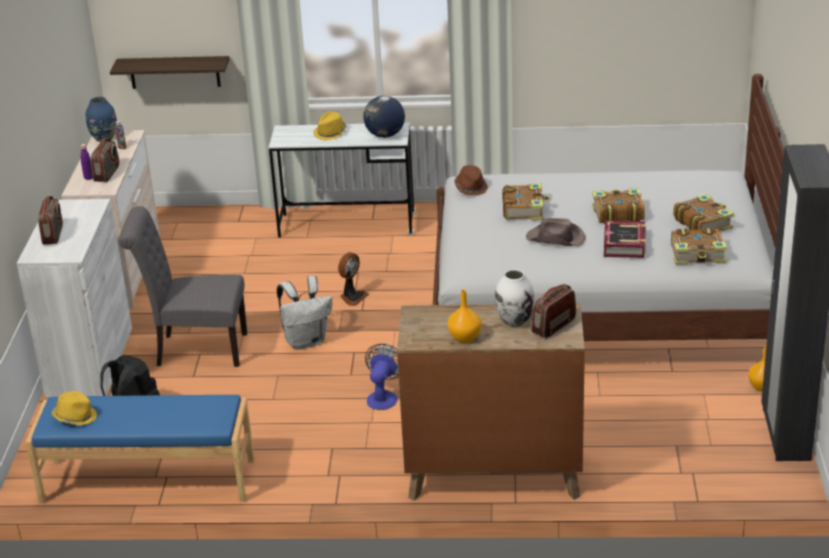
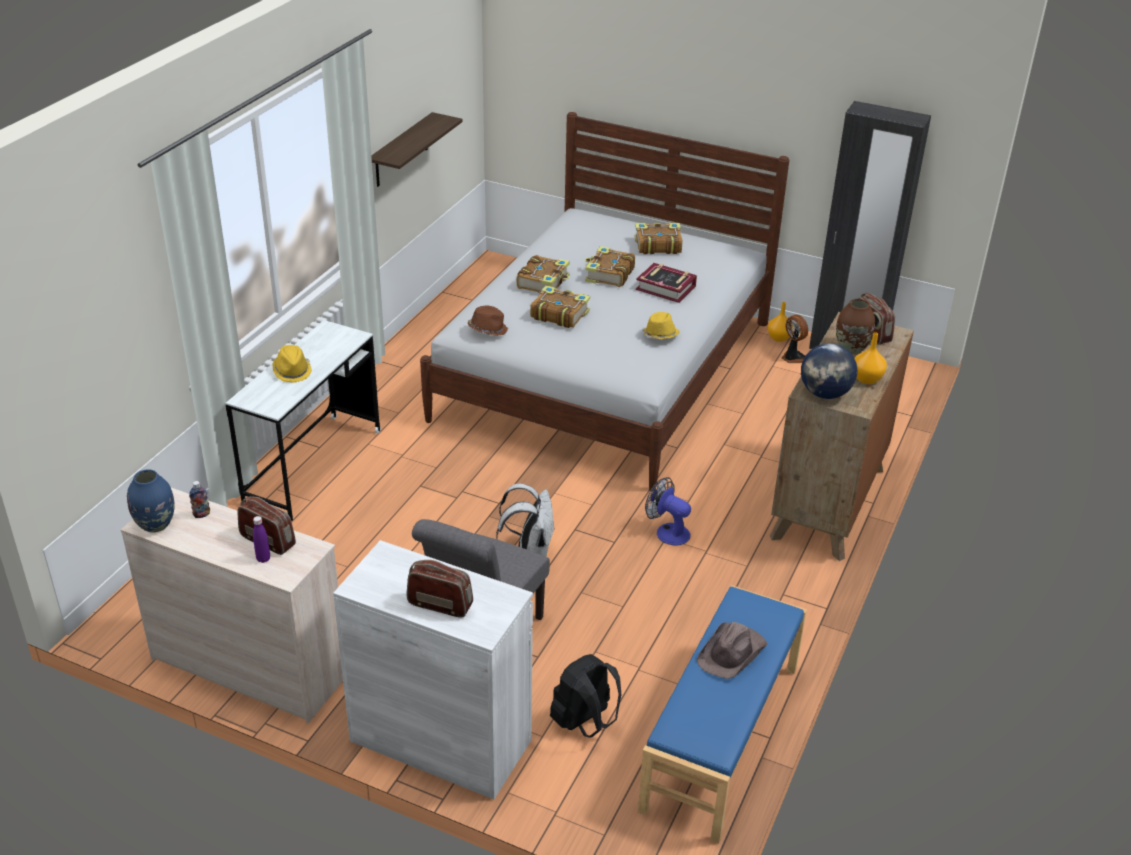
camera: 70 degrees left, 5 degrees up
yellow hat [52,391,97,425] -> yellow hat moved to [642,312,680,339]
shelf [110,56,230,89] -> shelf moved to [371,112,462,187]
fan [338,252,369,306] -> fan moved to [781,315,808,363]
globe [363,96,405,138] -> globe moved to [801,343,857,399]
white vase [495,269,534,327] -> brown vase [836,299,875,354]
brown hat [526,218,586,246] -> brown hat moved to [697,622,768,679]
book [671,228,727,265] -> book moved to [517,255,570,293]

